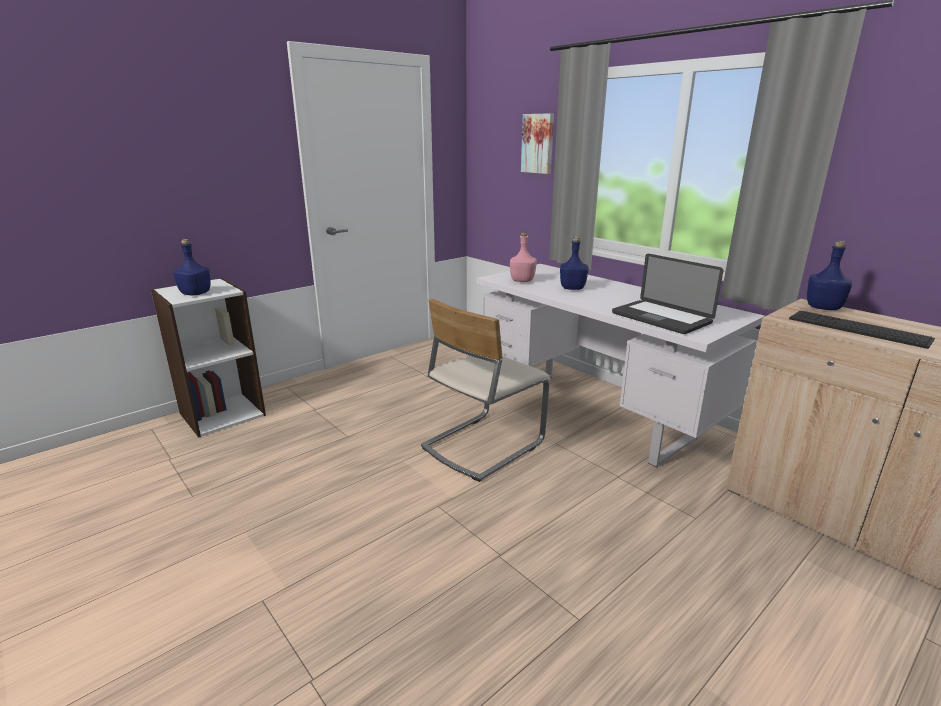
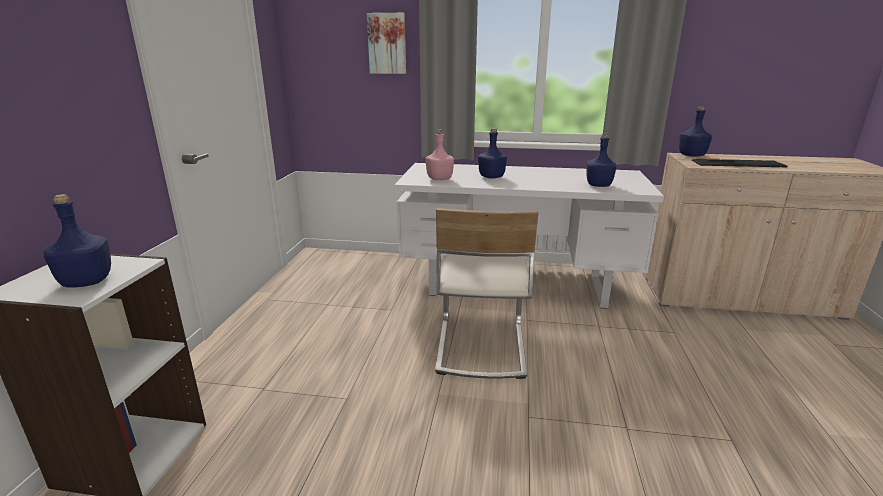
camera: 40 degrees left, 0 degrees up
laptop [612,254,724,334] -> blue bottle [587,134,617,187]

